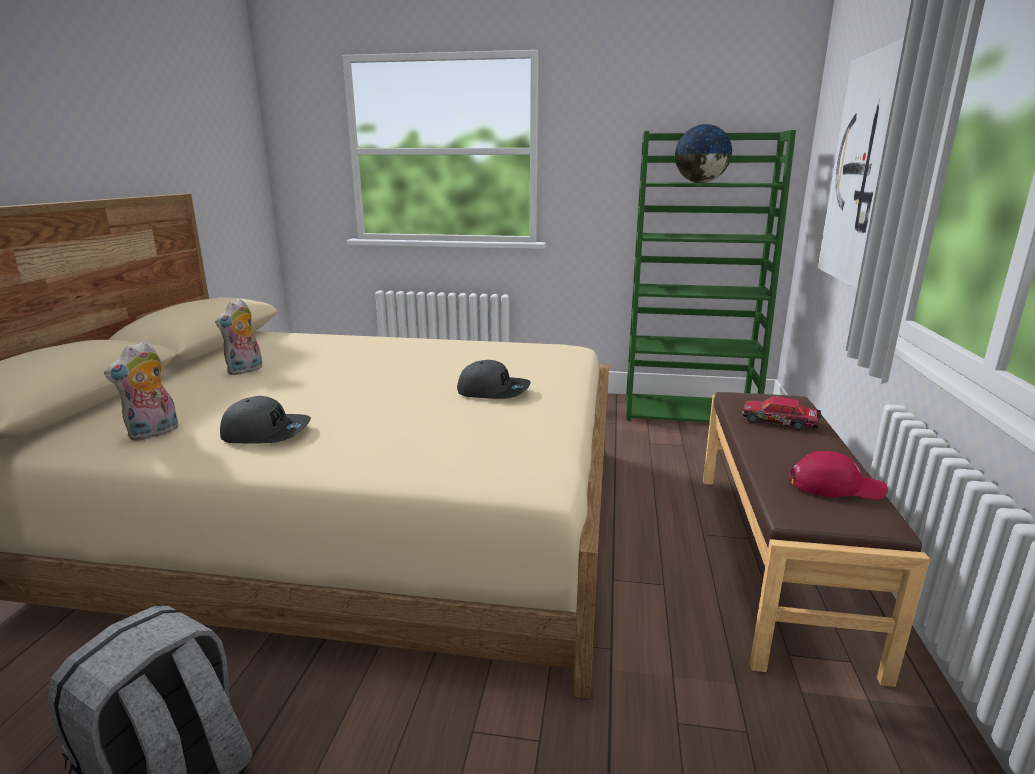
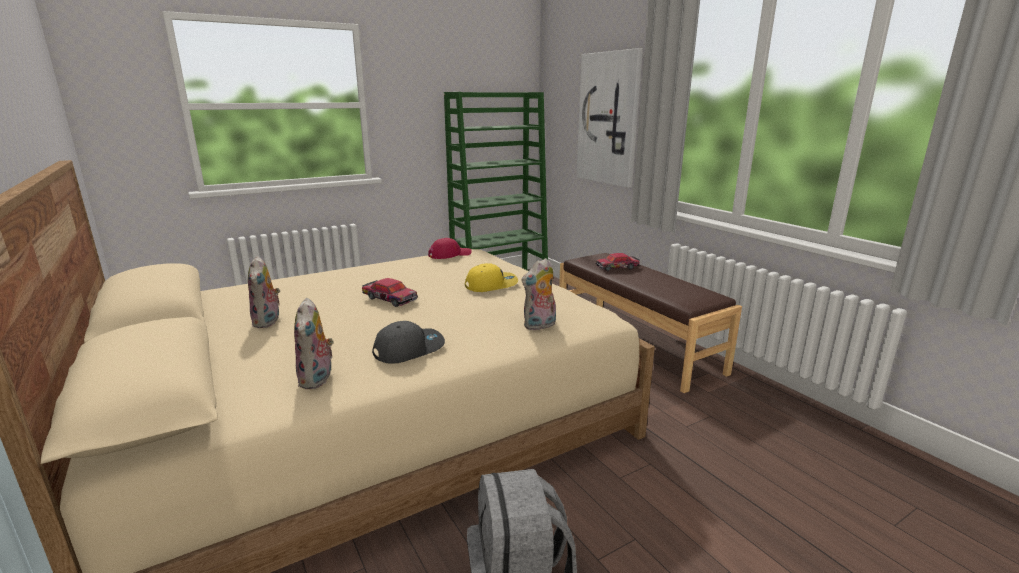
camera: 40 degrees left, 0 degrees up
grey cap [457,360,531,399] -> yellow cap [465,263,518,292]
globe [675,124,733,183] -> none
red cap [790,451,888,500] -> red cap moved to [428,238,472,259]
none -> toy car [362,278,418,307]
none -> plush toy [521,258,556,330]

